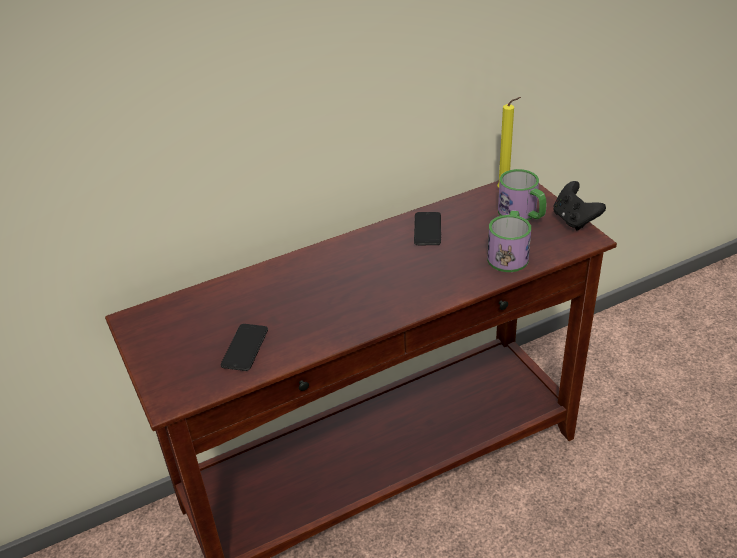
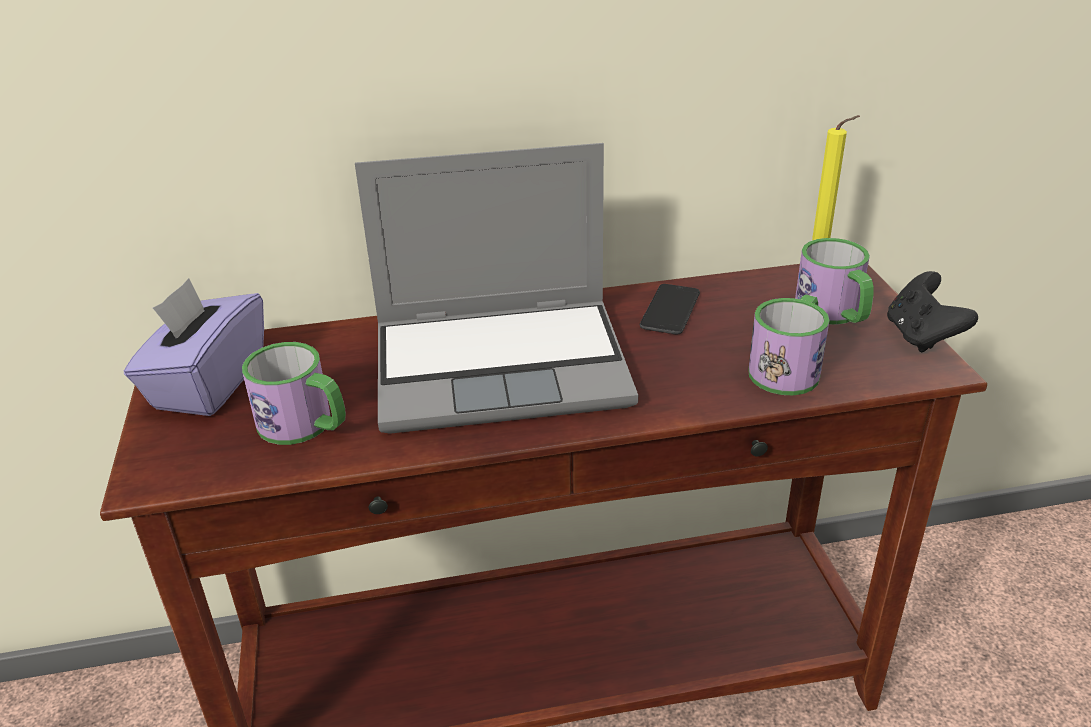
camera: 15 degrees right, 5 degrees down
phone [221,324,268,371] -> mug [242,342,346,445]
none -> purple tissue box [124,278,264,416]
none -> laptop [355,143,638,434]

